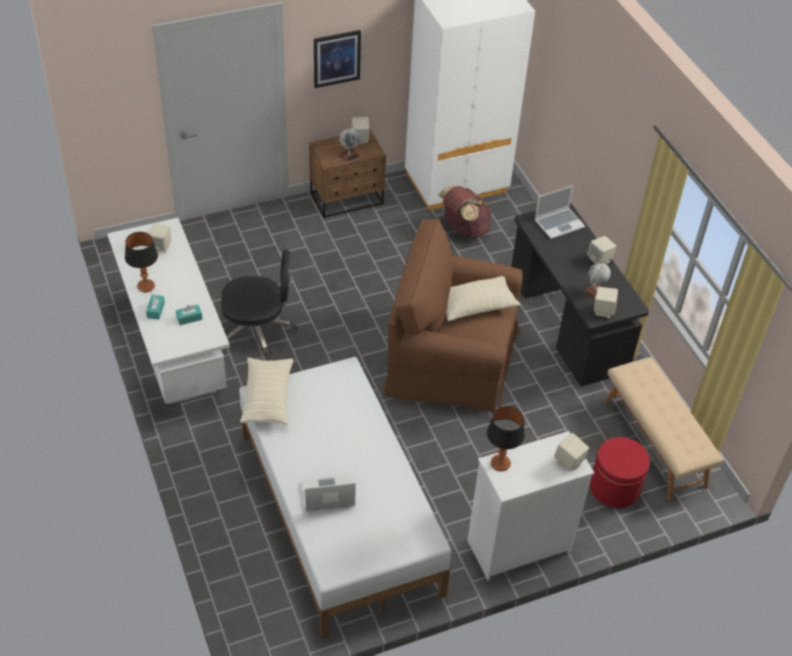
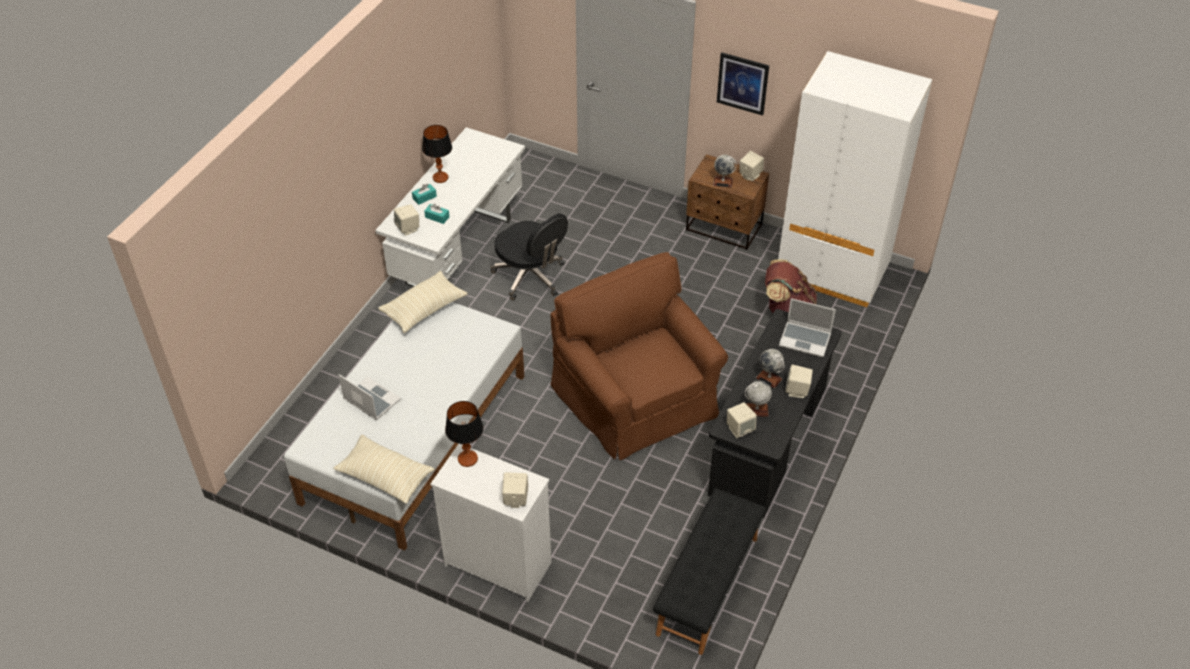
camera: 50 degrees right, 0 degrees up
beige speaker [147,224,171,254] -> beige speaker moved to [394,204,419,236]
beige pillow [446,276,520,321] -> beige pillow moved to [333,435,434,504]
red ottoman [590,437,650,508] -> none
beige bench [604,357,723,501] -> black bench [653,489,766,655]
none -> globe [756,349,785,388]

